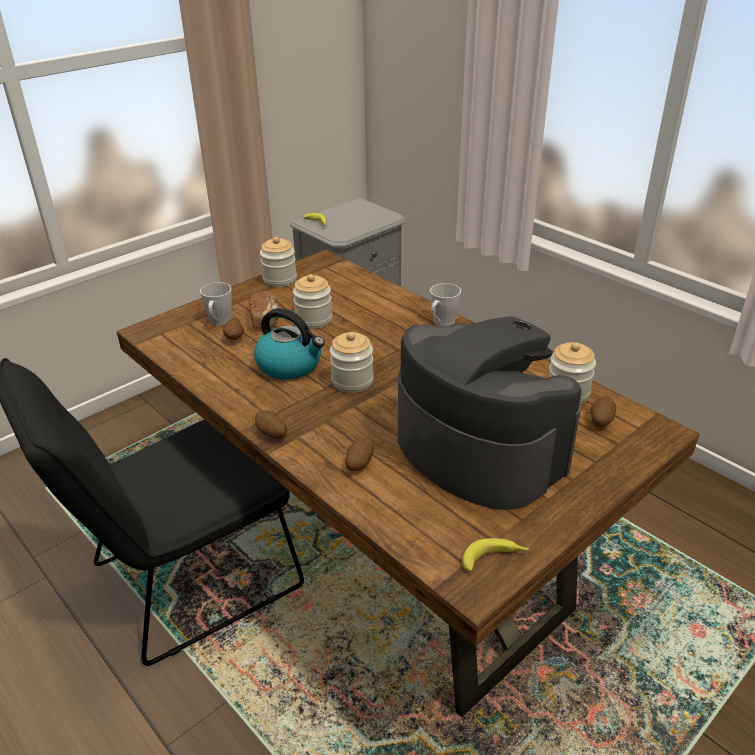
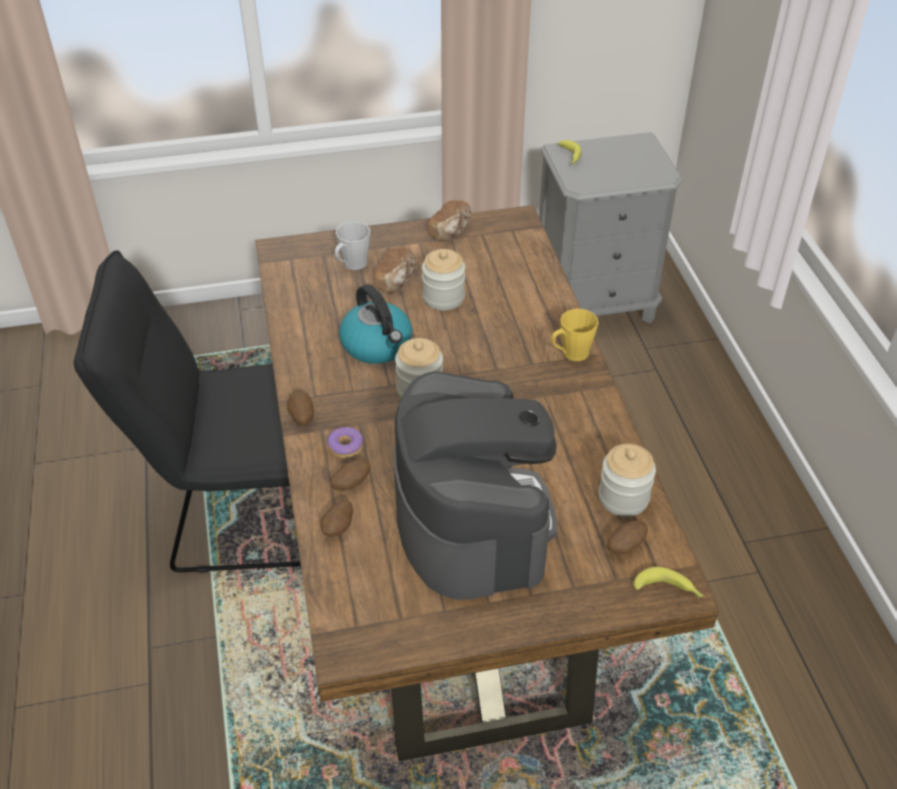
camera: 30 degrees right, 10 degrees up
potato [223,318,244,340] -> potato moved to [320,500,353,537]
jar [260,237,297,287] -> bread [428,200,472,242]
grey mug [430,283,461,326] -> yellow mug [551,309,599,361]
banana [462,538,530,571] -> banana moved to [633,567,704,598]
none -> donut [327,427,363,458]

